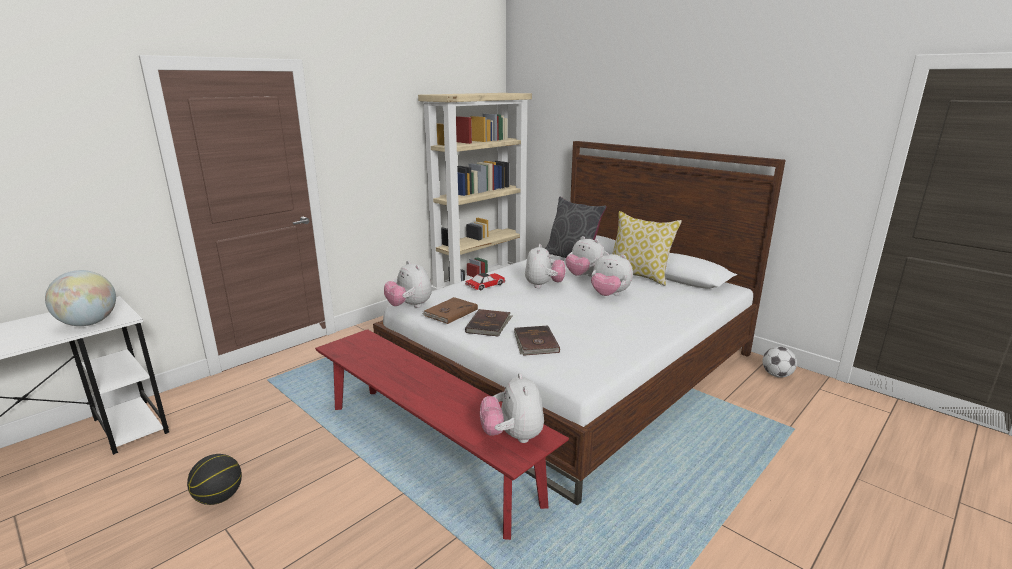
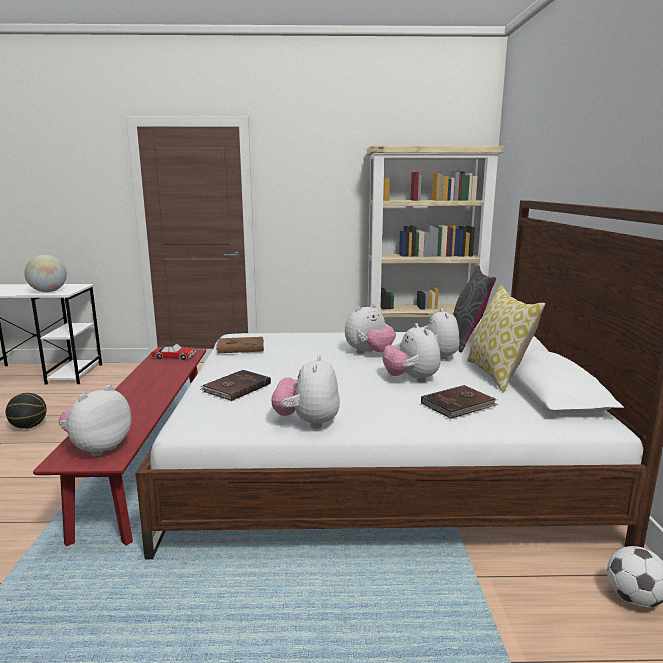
camera: 45 degrees right, 5 degrees down
plush toy [384,261,432,308] -> plush toy moved to [271,355,340,429]
toy car [465,273,506,291] -> toy car moved to [151,343,196,360]
brown book [465,309,512,337] -> brown book moved to [421,385,499,419]

